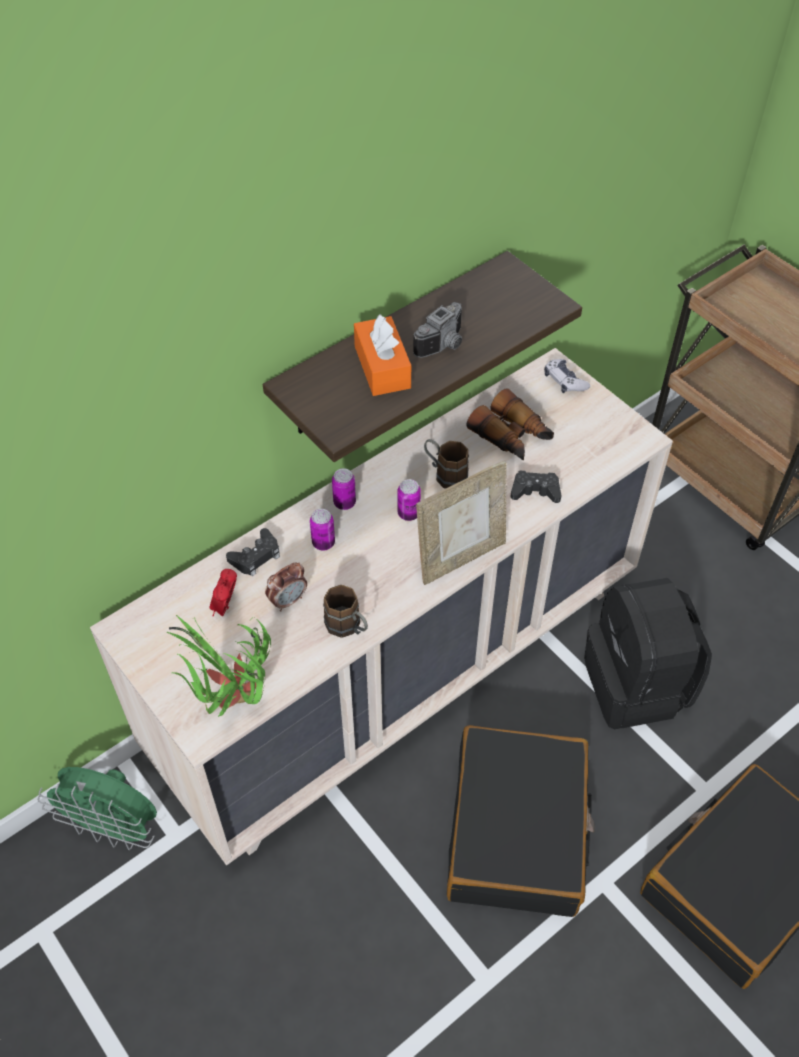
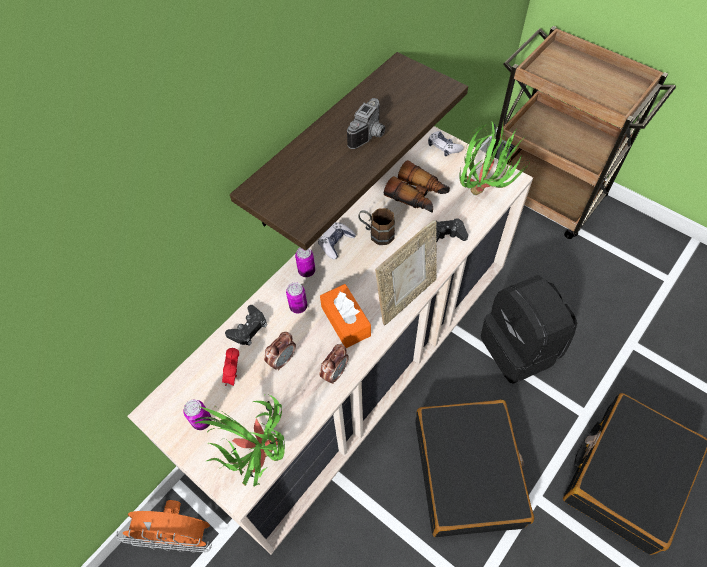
camera: 10 degrees left, 5 degrees up
green fan [38,767,157,850] -> orange fan [116,500,212,553]
brown mug [323,585,368,638] -> alarm clock [319,344,349,384]
orange tissue box [354,314,411,396] -> orange tissue box moved to [320,284,371,348]
can [397,479,421,521] -> can moved to [184,400,211,430]
none -> game controller [318,222,356,260]
none -> potted plant [459,119,529,195]

